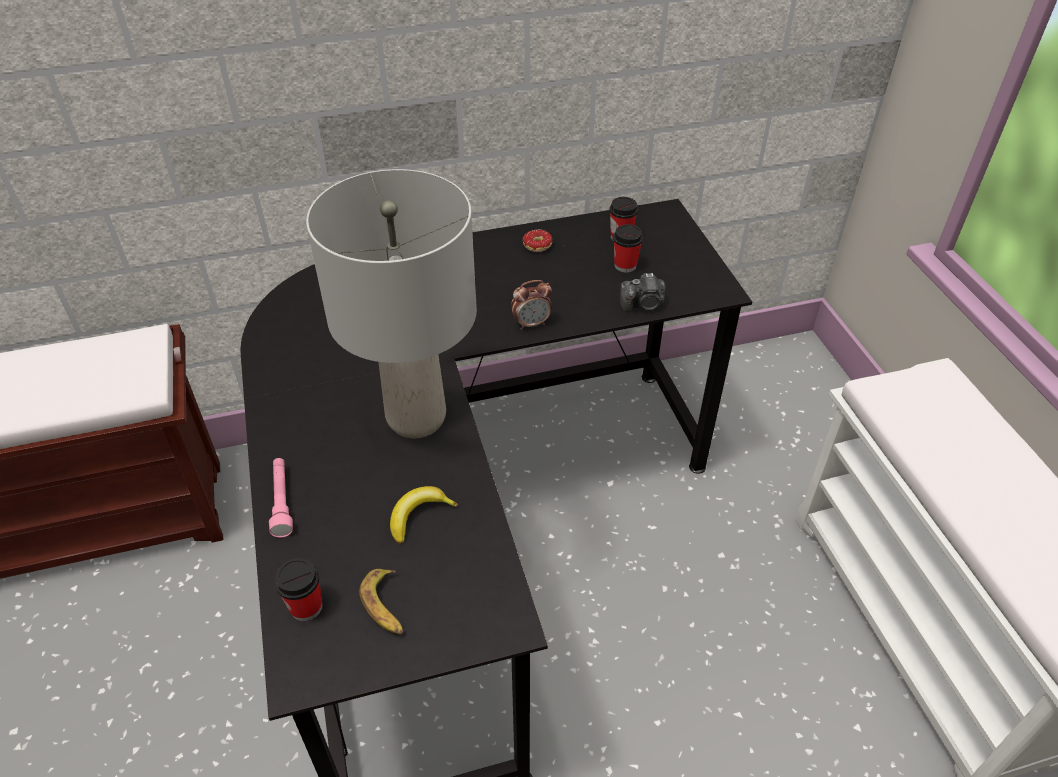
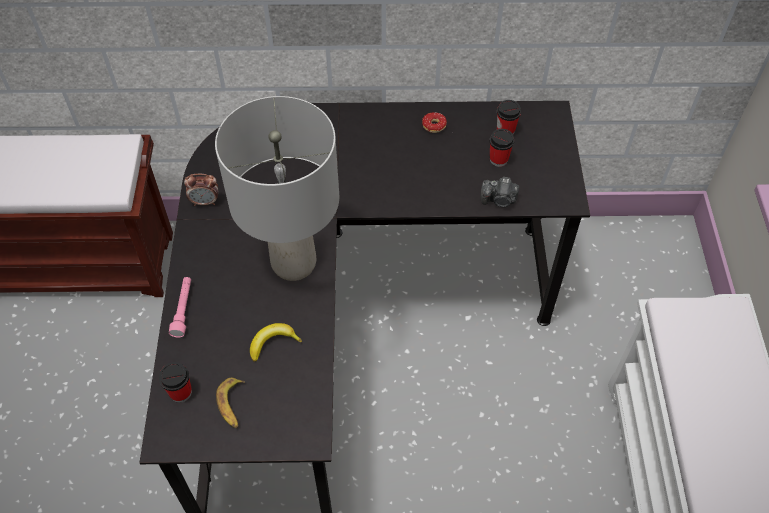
camera: 15 degrees right, 10 degrees up
alarm clock [511,280,552,330] -> alarm clock moved to [184,174,218,206]

